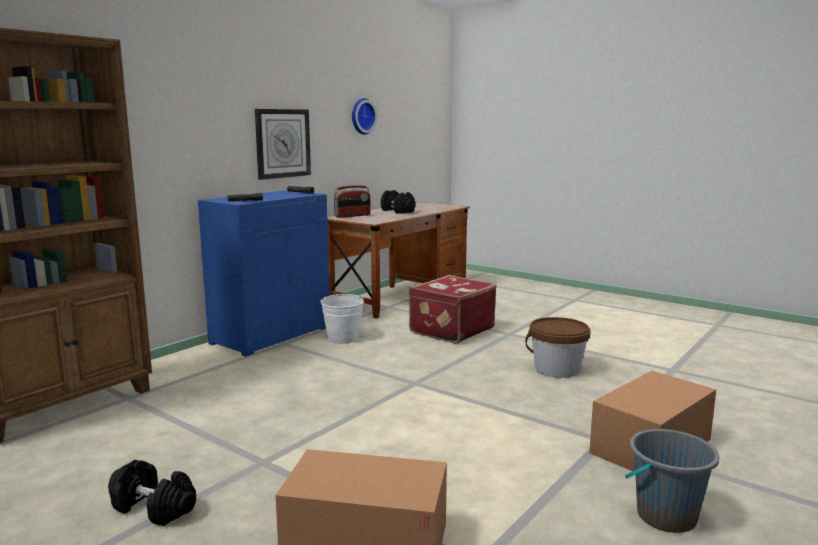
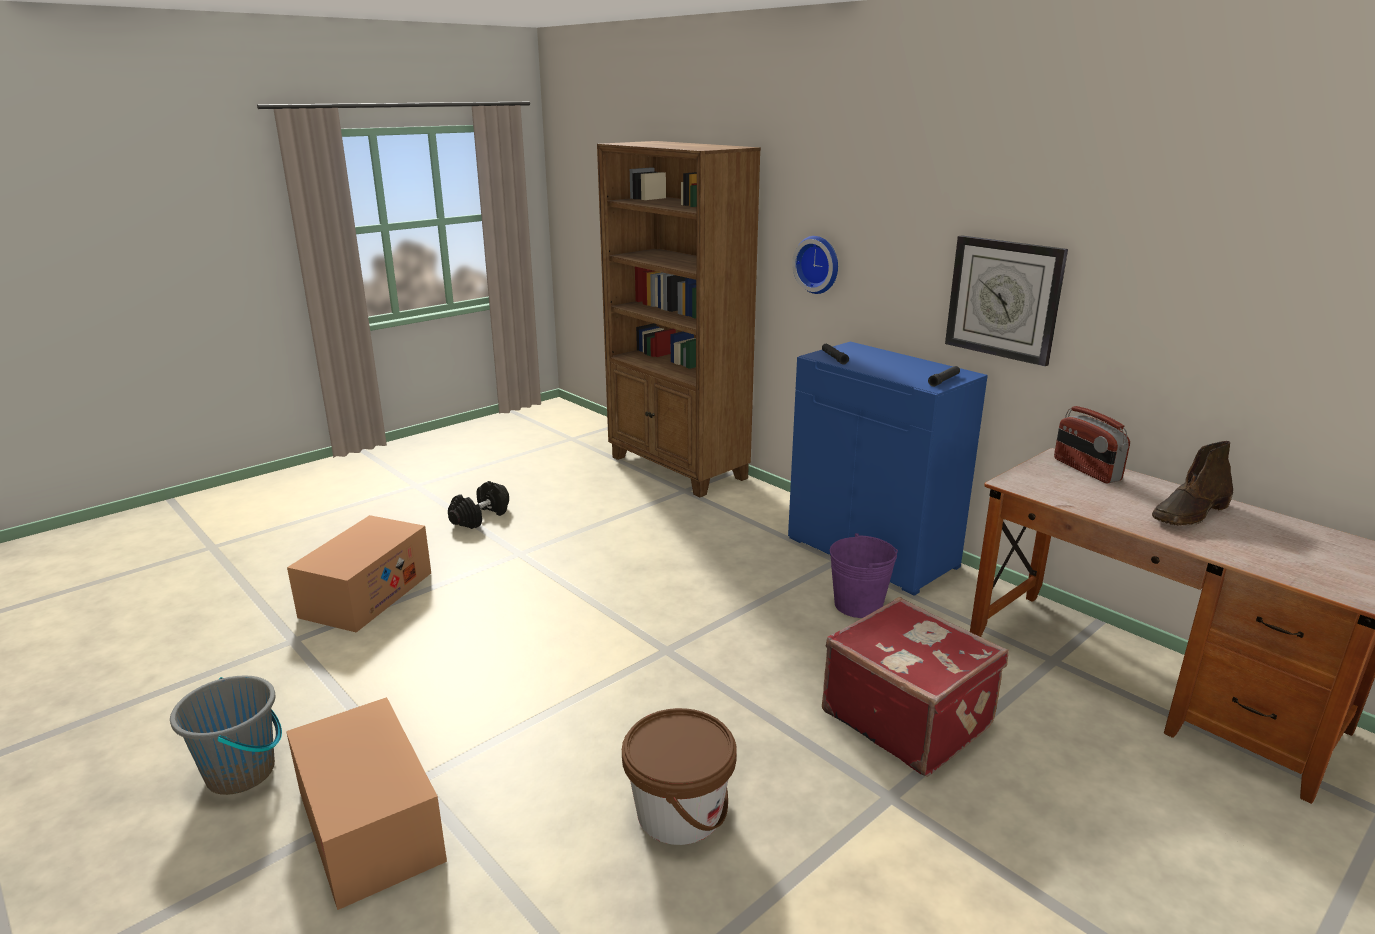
camera: 100 degrees right, 10 degrees up
white bucket [320,294,364,344] -> purple bucket [830,533,898,618]
wall clock [352,98,377,135] -> wall clock moved to [792,236,838,294]
black dumbbell [381,190,415,214] -> brown boot [1152,441,1233,526]

